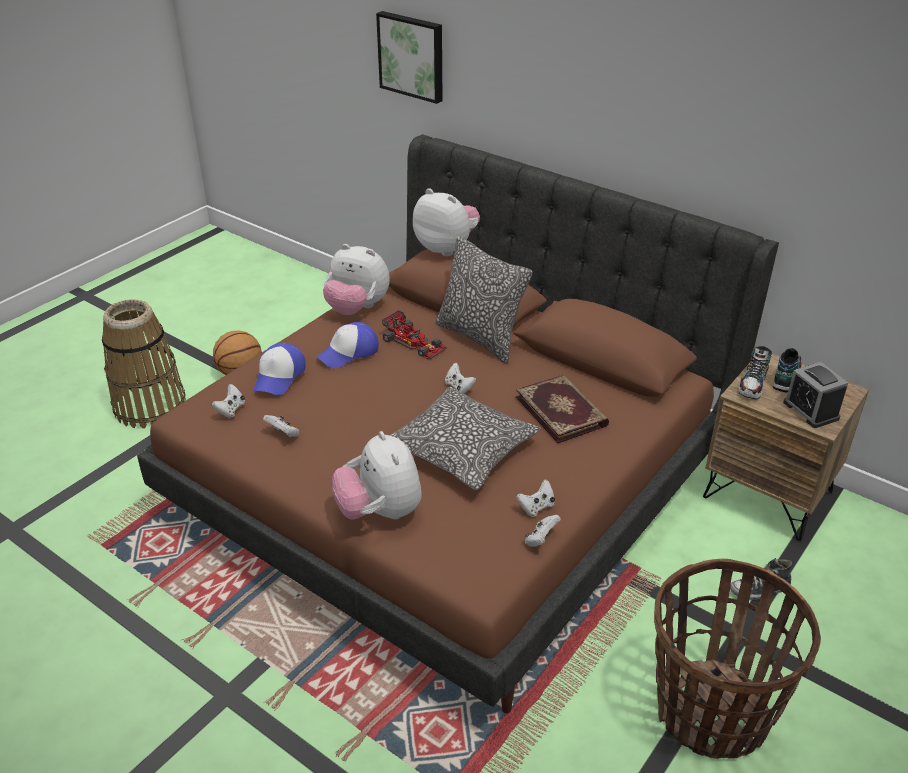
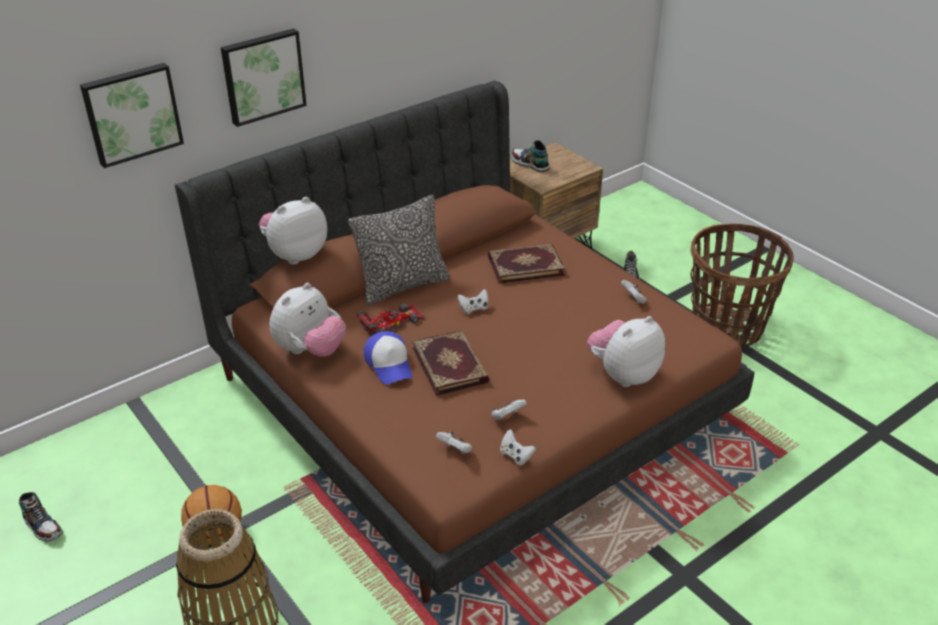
camera: 75 degrees left, 0 degrees up
cap [254,343,306,395] -> none
plush toy [332,431,421,520] -> plush toy turned 150 degrees clockwise [587,316,666,387]
pillow [390,387,541,490] -> none
white game controller [525,515,561,546] -> white game controller moved to [500,429,536,466]
shoe [738,346,772,399] -> shoe moved to [19,492,63,542]
alarm clock [783,362,848,428] -> none
none -> picture [221,29,307,127]
none -> book [412,330,490,396]

